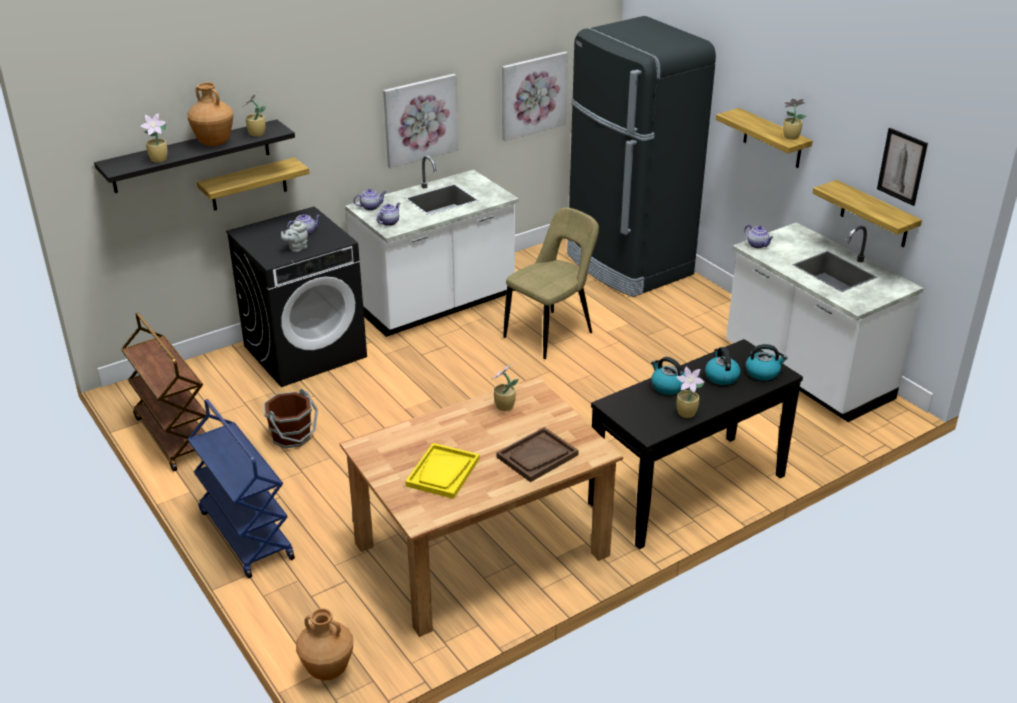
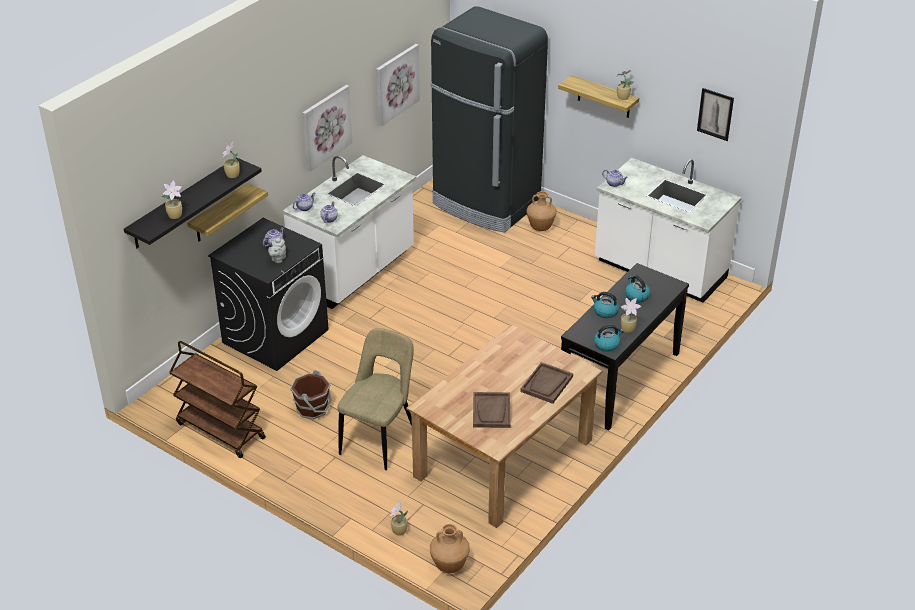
camera: 20 degrees left, 5 degrees up
brown vase [187,82,233,146] -> brown vase moved to [526,191,557,231]
blue cart [188,399,295,579] -> none
yellow tray [405,443,479,499] -> brown tray [473,392,510,428]
potted plant [491,363,519,411] -> potted plant moved to [389,501,408,536]
beige chair [503,207,599,359] -> beige chair moved to [337,328,414,470]
kettle [746,344,788,380] -> kettle moved to [594,325,624,352]
shelf [812,180,922,247] -> none

